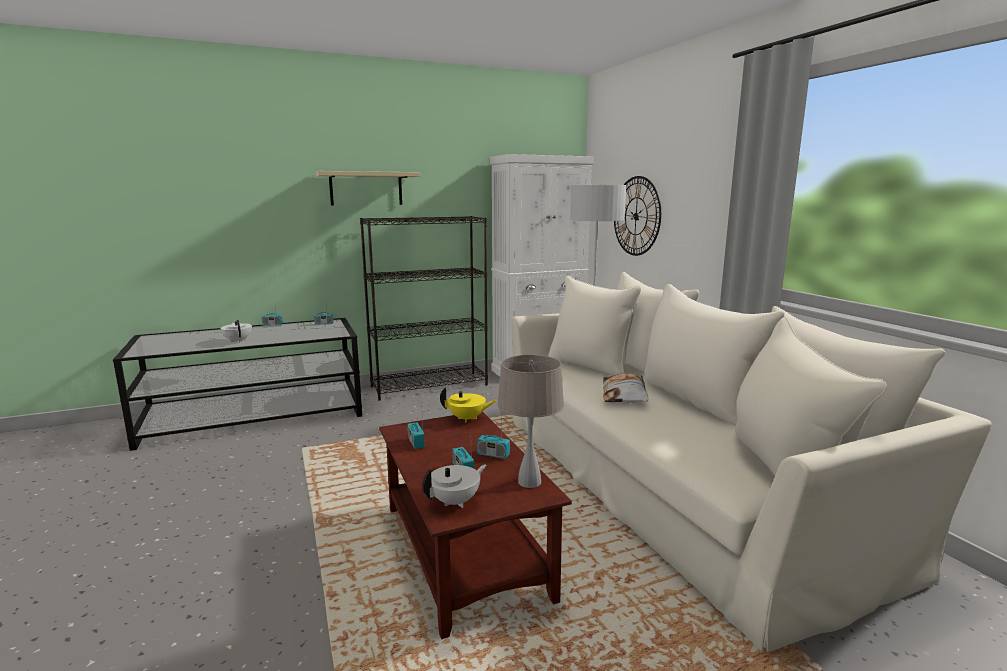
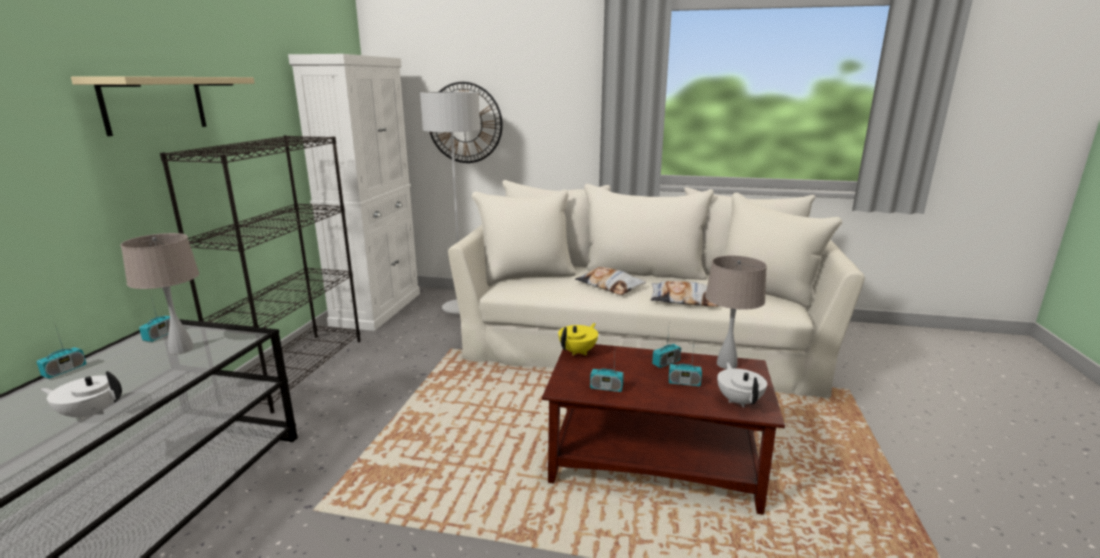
camera: 55 degrees left, 5 degrees up
none -> beige table lamp [120,233,199,354]
none -> pillow [651,281,718,306]

